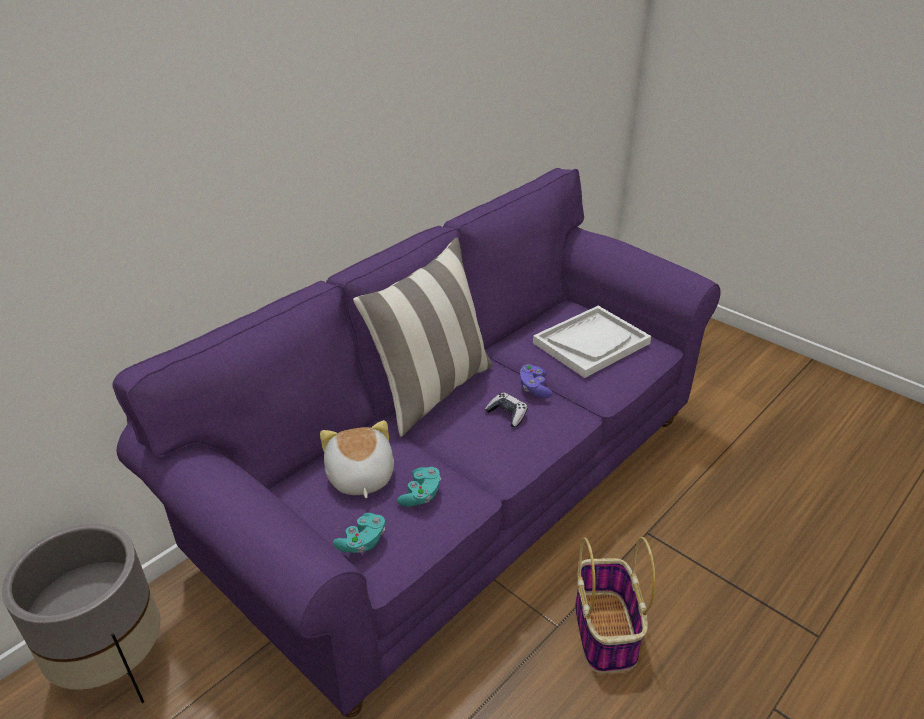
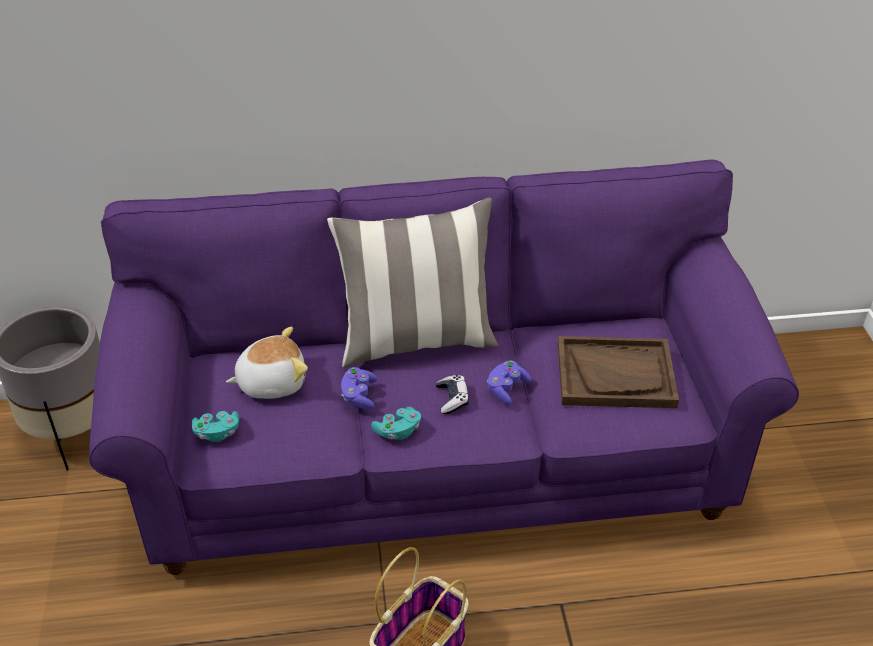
camera: 40 degrees right, 5 degrees up
plush toy [320,420,394,498] -> plush toy turned 45 degrees clockwise [226,327,308,399]
turquoise game controller [397,467,441,507] -> turquoise game controller moved to [371,407,421,440]
white tray [533,306,651,378] -> brown tray [558,336,679,408]
none -> purple game controller [341,367,377,410]

